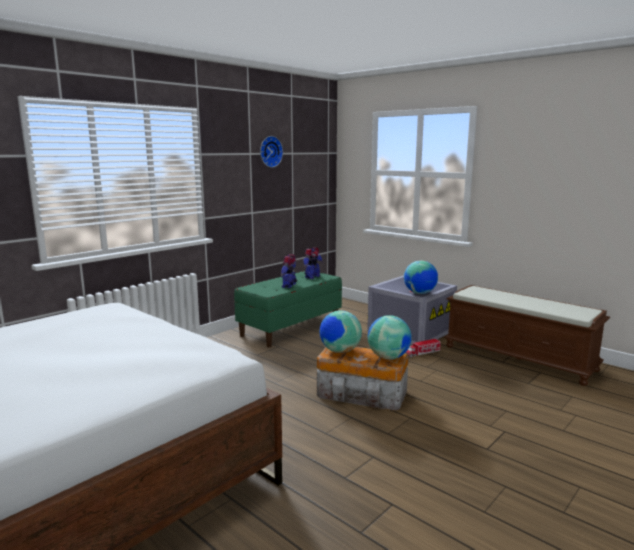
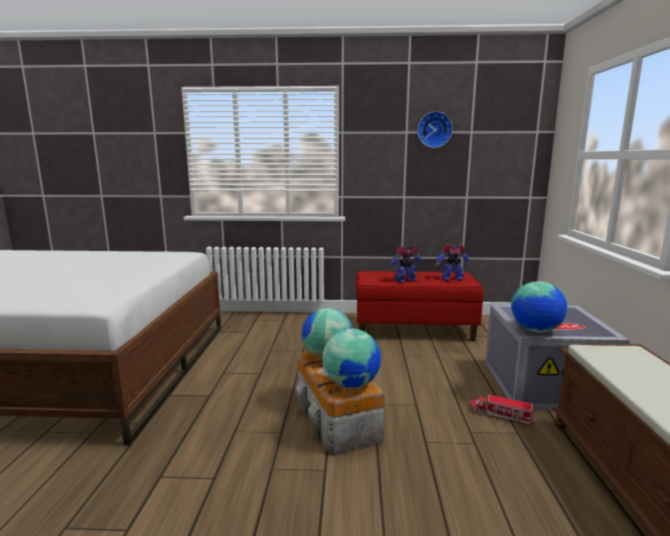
camera: 50 degrees right, 0 degrees up
green bench [234,271,342,347] -> red bench [356,271,484,341]

